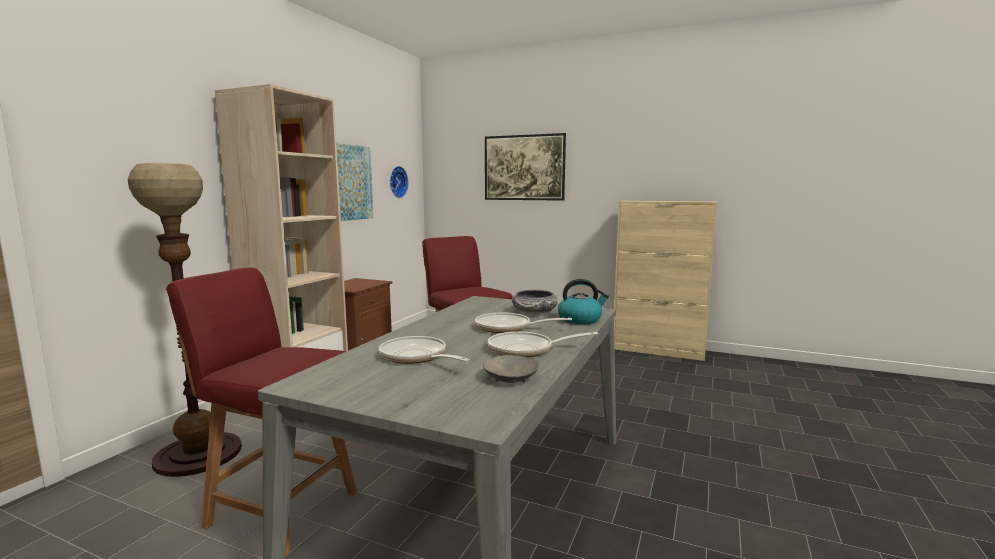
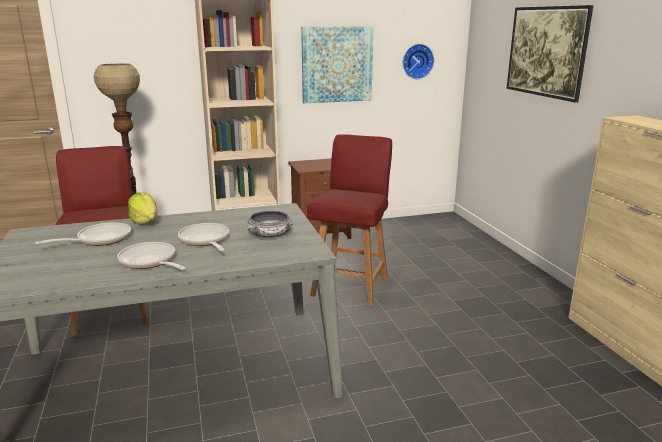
camera: 50 degrees right, 10 degrees up
frying pan [379,336,470,364] -> frying pan turned 45 degrees clockwise [35,222,131,246]
grey bowl [483,355,540,383] -> none
kettle [558,279,609,324] -> none
none -> lettuce [128,192,157,225]

